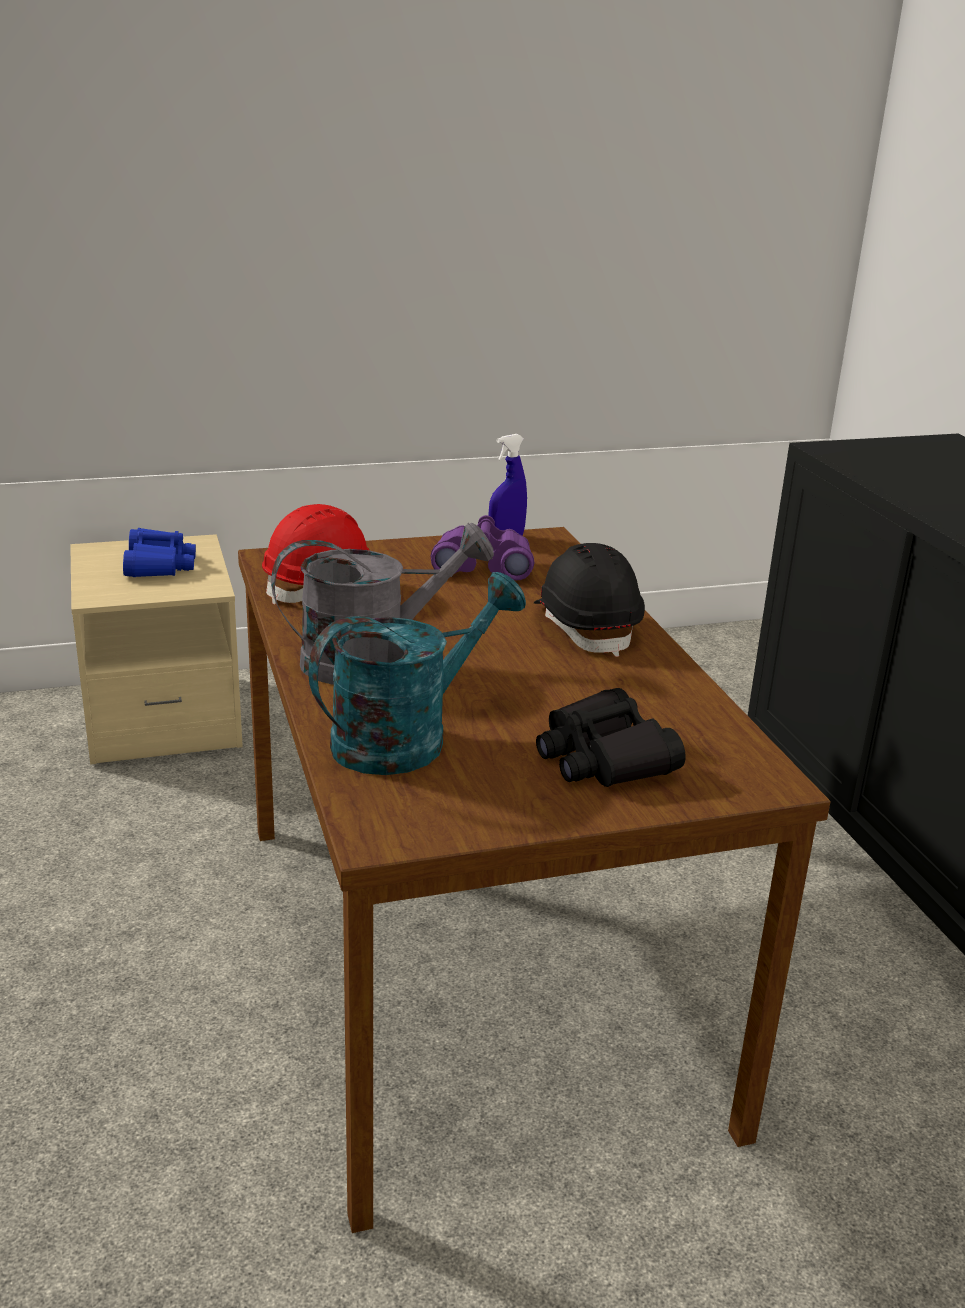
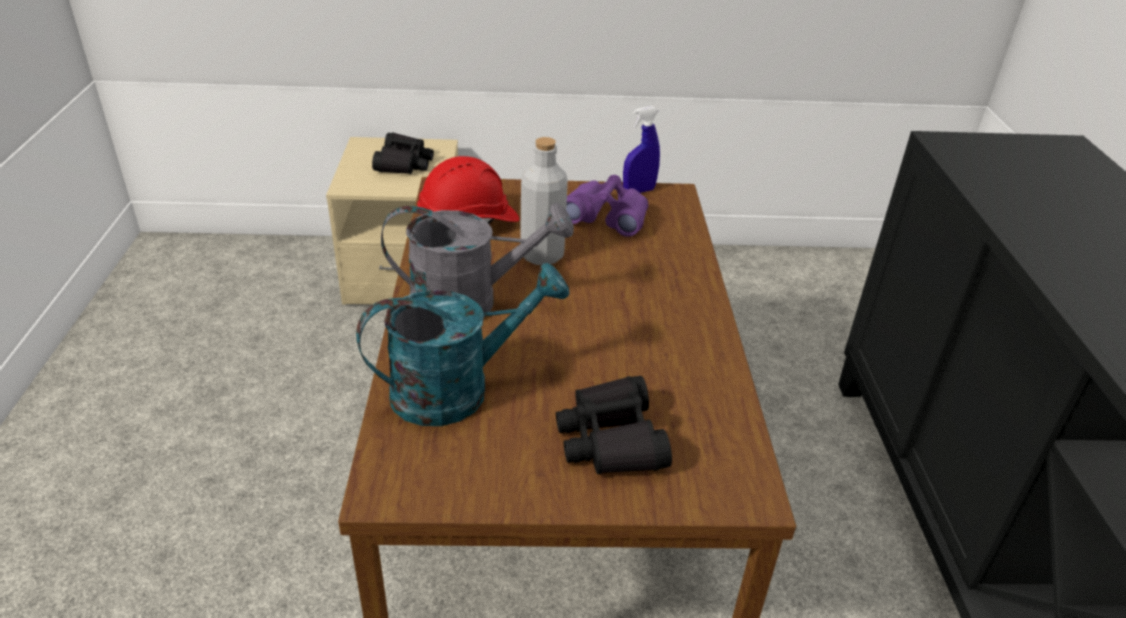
camera: 15 degrees right, 10 degrees up
blue binoculars [123,528,196,577] -> black binoculars [372,132,434,174]
black hard hat [534,543,645,657] -> none
none -> grey bottle [520,137,568,265]

